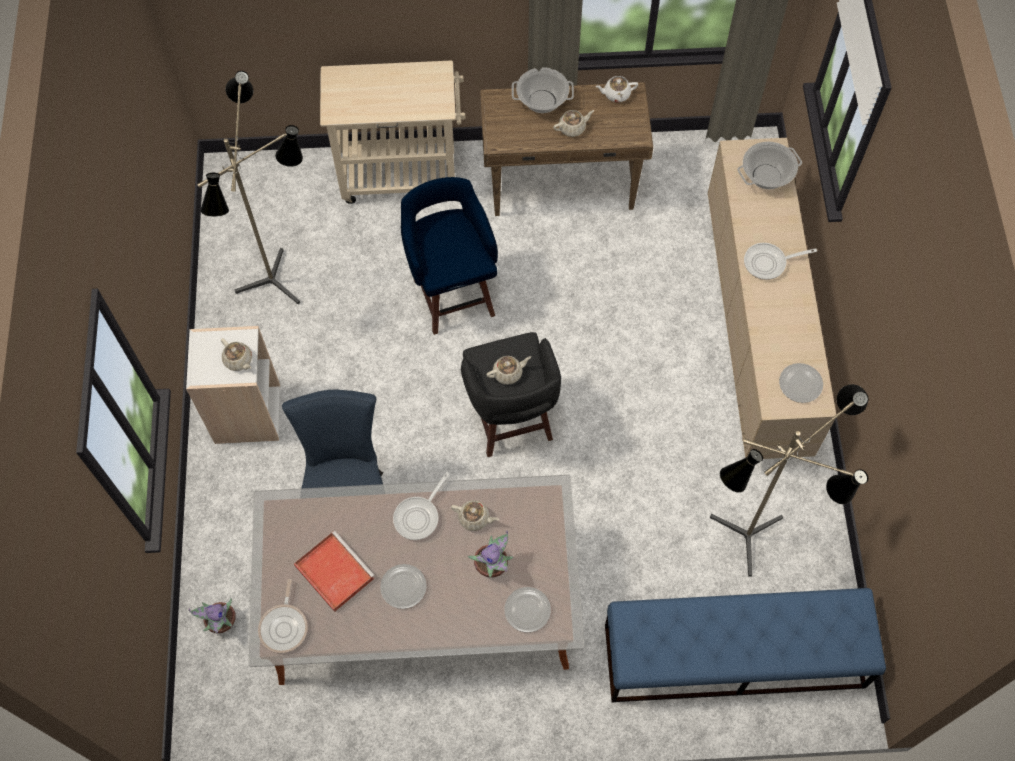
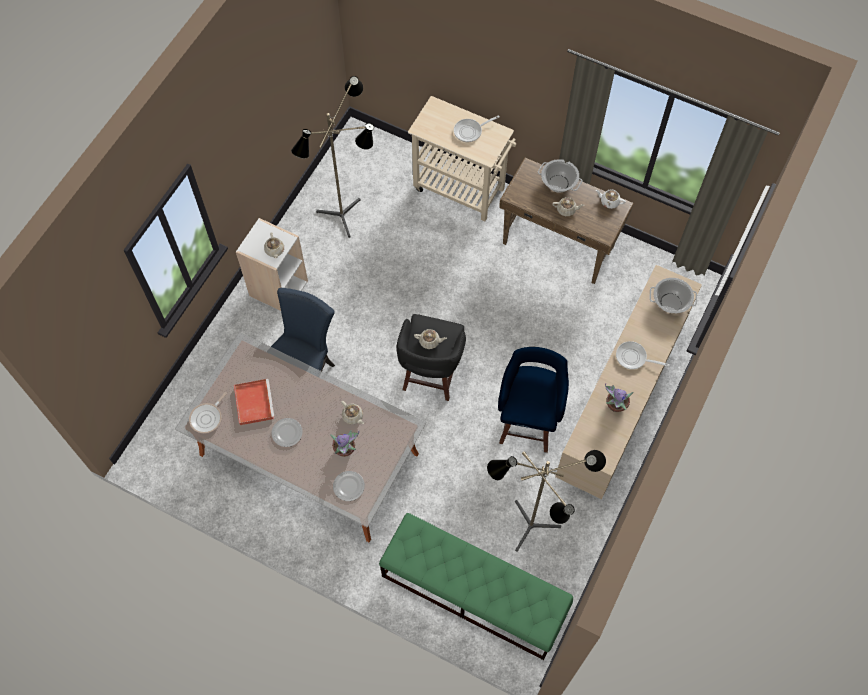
camera: 30 degrees right, 0 degrees up
potted plant [188,598,236,633] -> potted plant moved to [605,383,633,412]
frying pan [393,472,450,540] -> frying pan moved to [454,115,499,142]
blue stool [401,177,498,335] -> blue stool moved to [498,347,569,453]
blue bench [605,588,886,702] -> green bench [379,513,573,660]
plate [779,363,823,403] -> none

